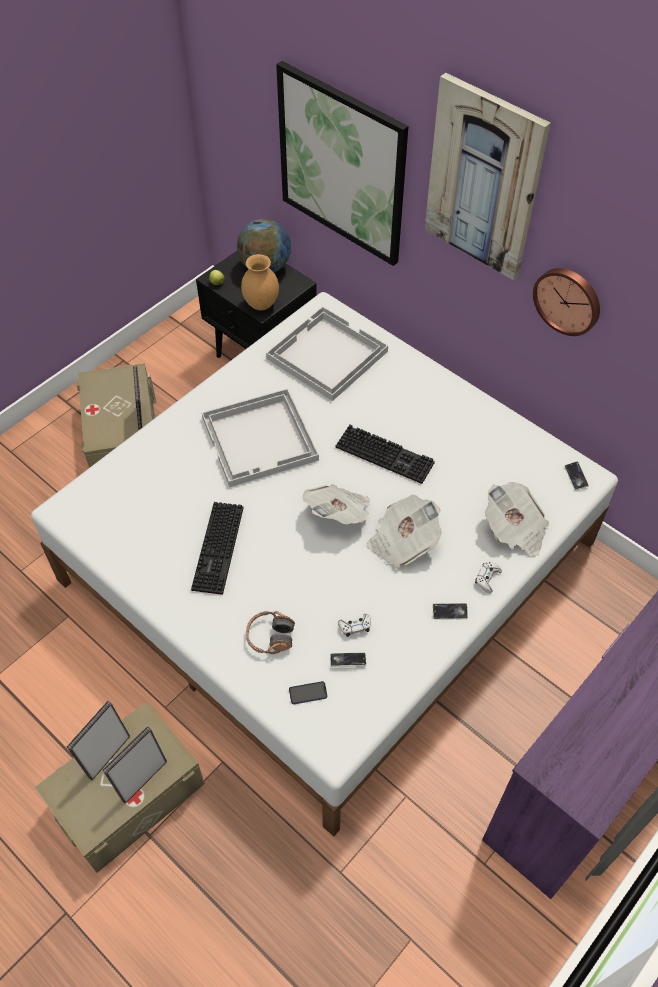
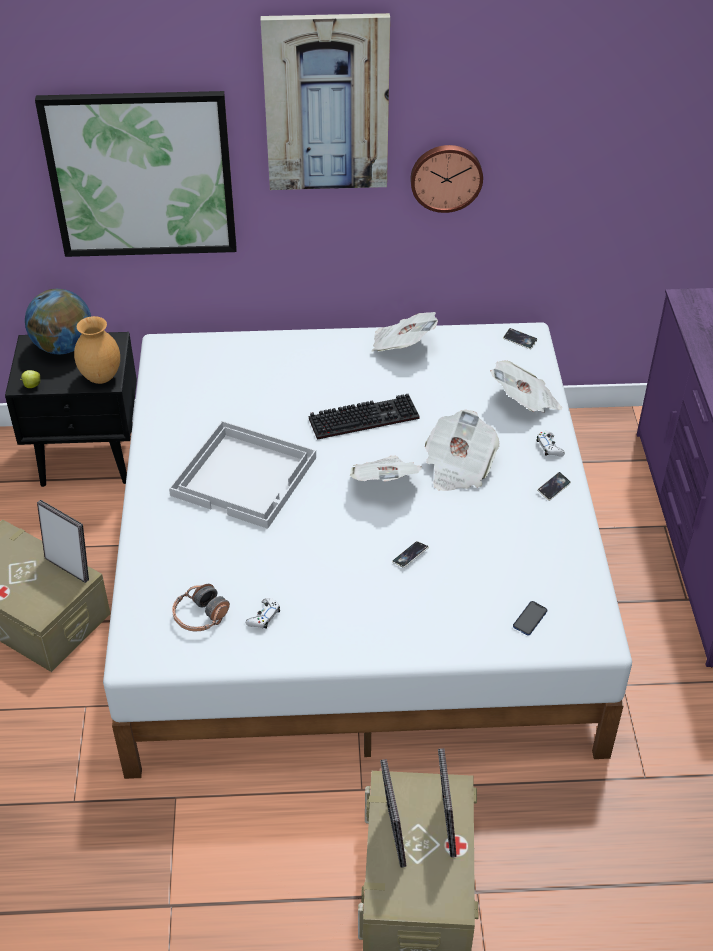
camera: 45 degrees left, 10 degrees down
keyboard [191,502,243,595] -> none
headphones [246,611,295,654] -> headphones moved to [172,584,230,631]
white tray [266,306,388,401] -> none
phone [330,653,367,667] -> phone moved to [392,541,429,568]
white game controller [338,614,371,637] -> white game controller moved to [246,598,280,629]
none -> newspaper [372,312,438,352]

